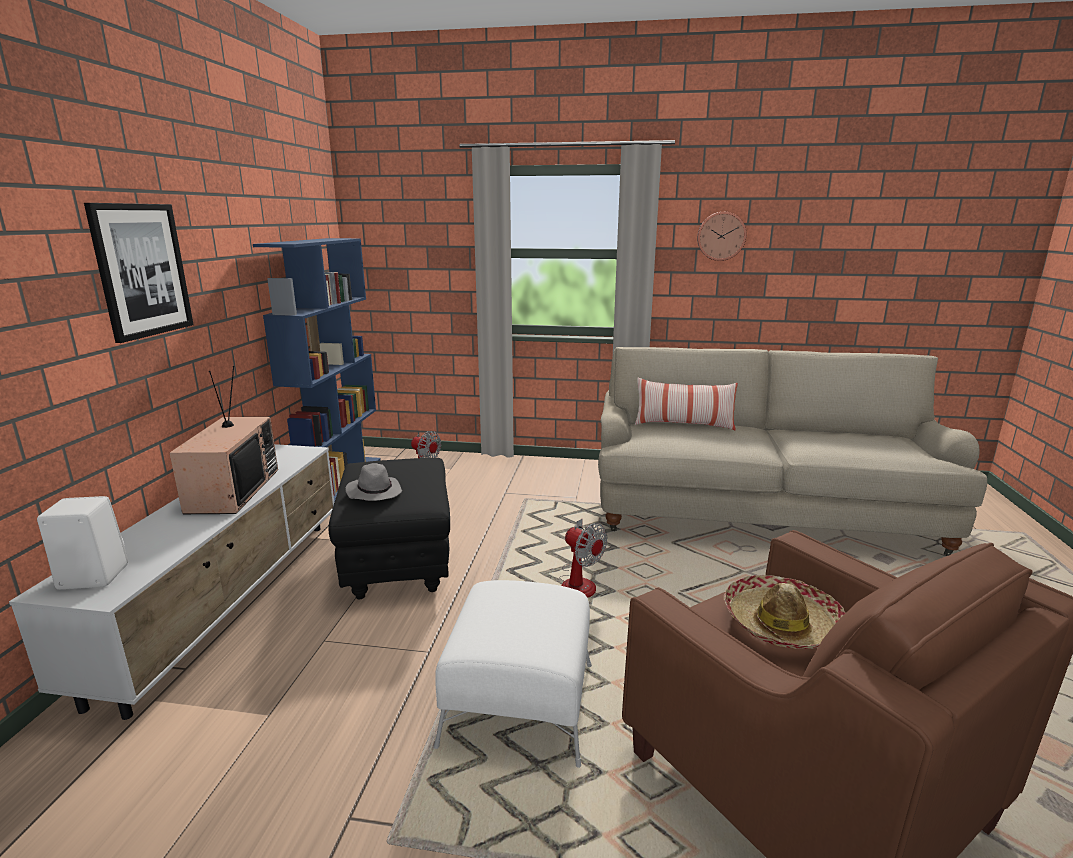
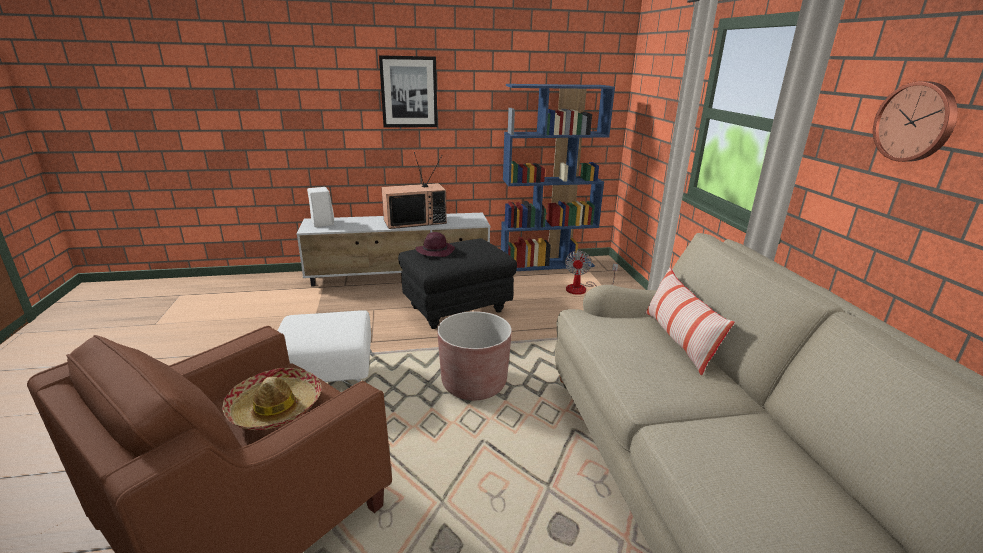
camera: 70 degrees right, 5 degrees up
grey hat [345,463,402,501] -> purple hat [416,232,455,257]
fan [559,519,608,598] -> brown planter [437,311,512,400]

